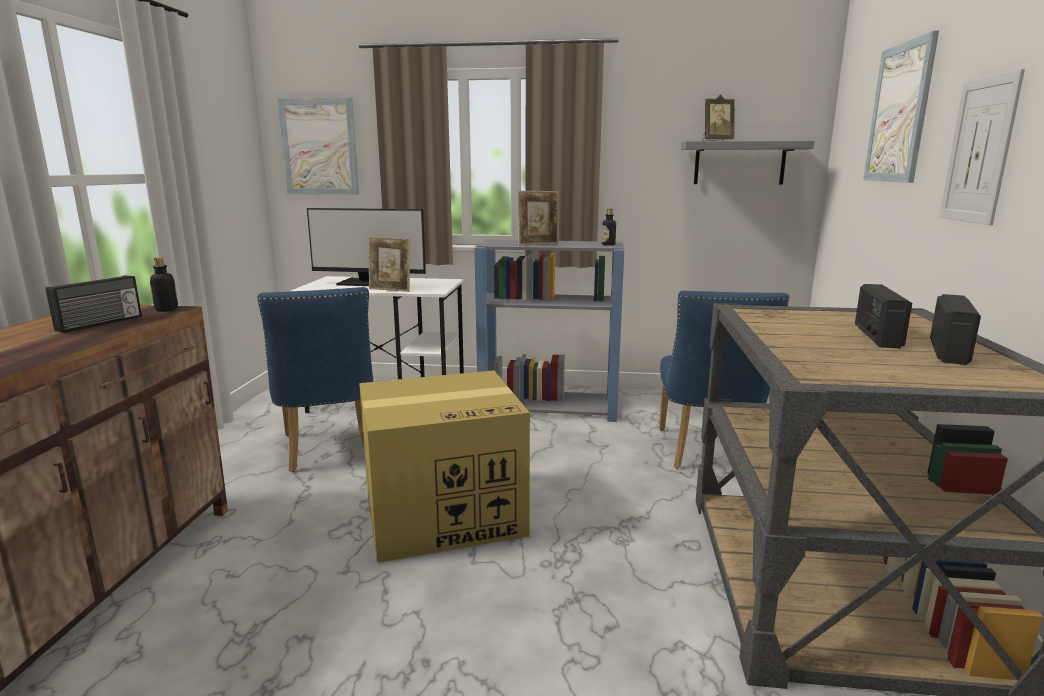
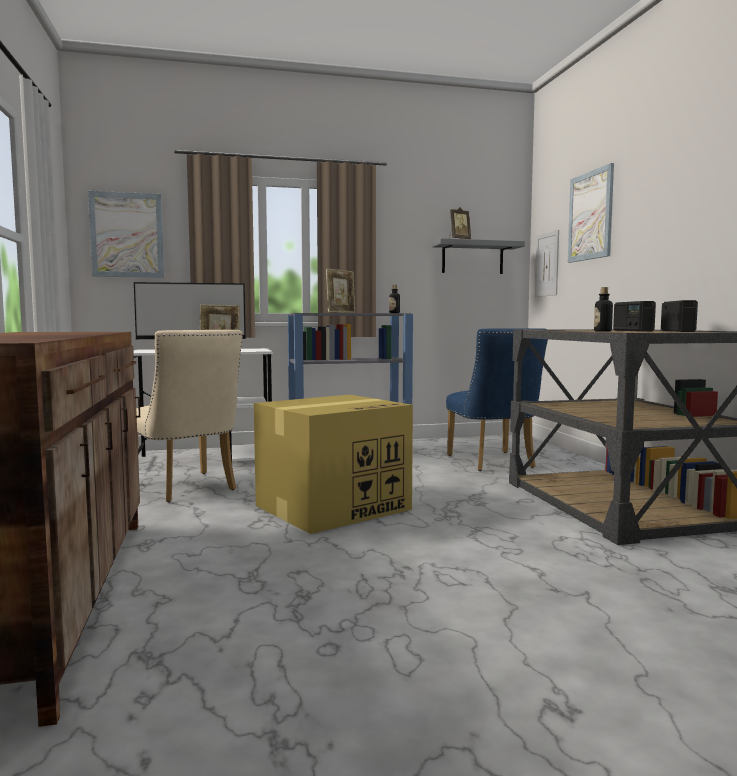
camera: 20 degrees left, 10 degrees down
radio [45,275,142,333] -> none
bottle [150,257,178,312] -> bottle moved to [594,287,613,332]
blue chair [257,287,373,472] -> beige chair [136,330,243,502]
picture [939,69,1025,225] -> picture moved to [535,230,559,297]

